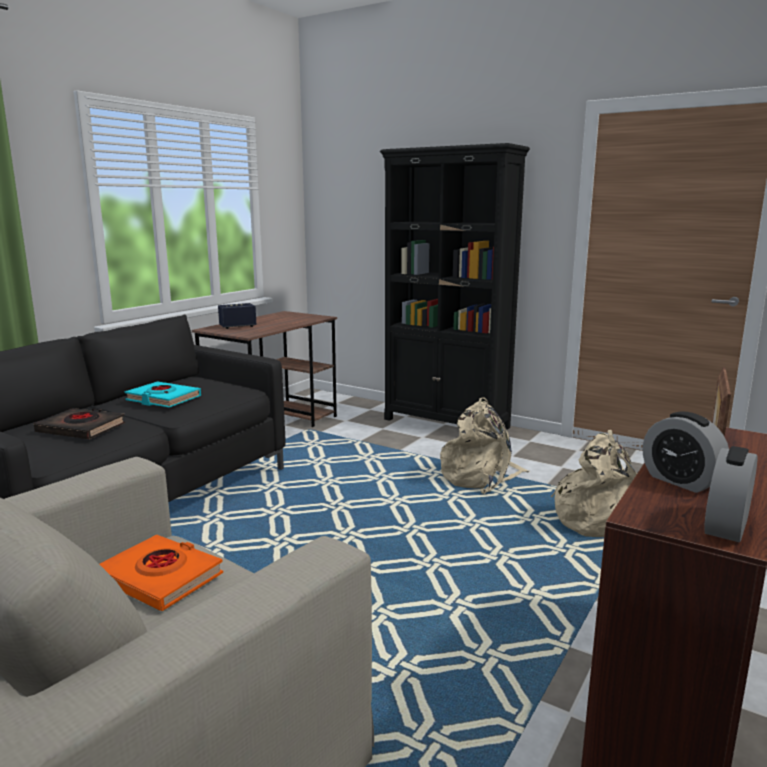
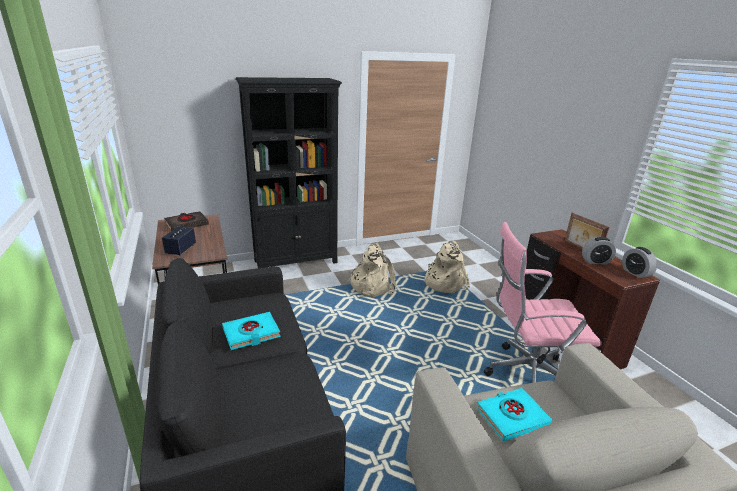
camera: 55 degrees left, 10 degrees up
black book [34,408,125,439] -> black book moved to [164,211,209,231]
orange book [100,535,223,611] -> turquoise book [476,388,552,441]
none -> pink office chair [484,222,602,383]

